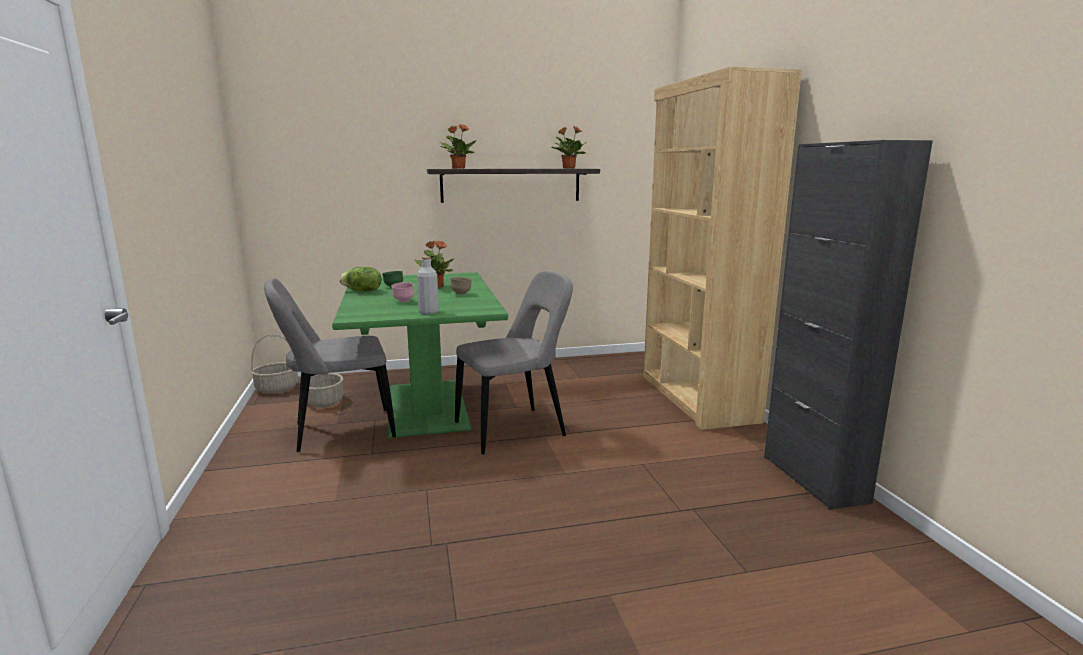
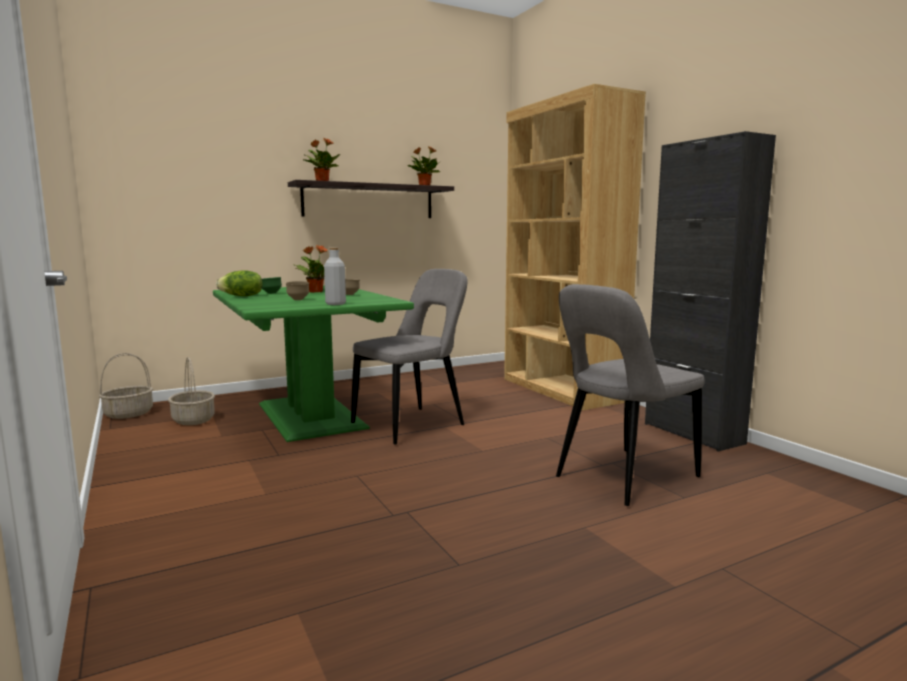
camera: 15 degrees left, 5 degrees down
grey chair [264,278,396,452] -> grey chair moved to [556,284,705,506]
pink bowl [391,282,414,302] -> brown bowl [286,281,309,300]

